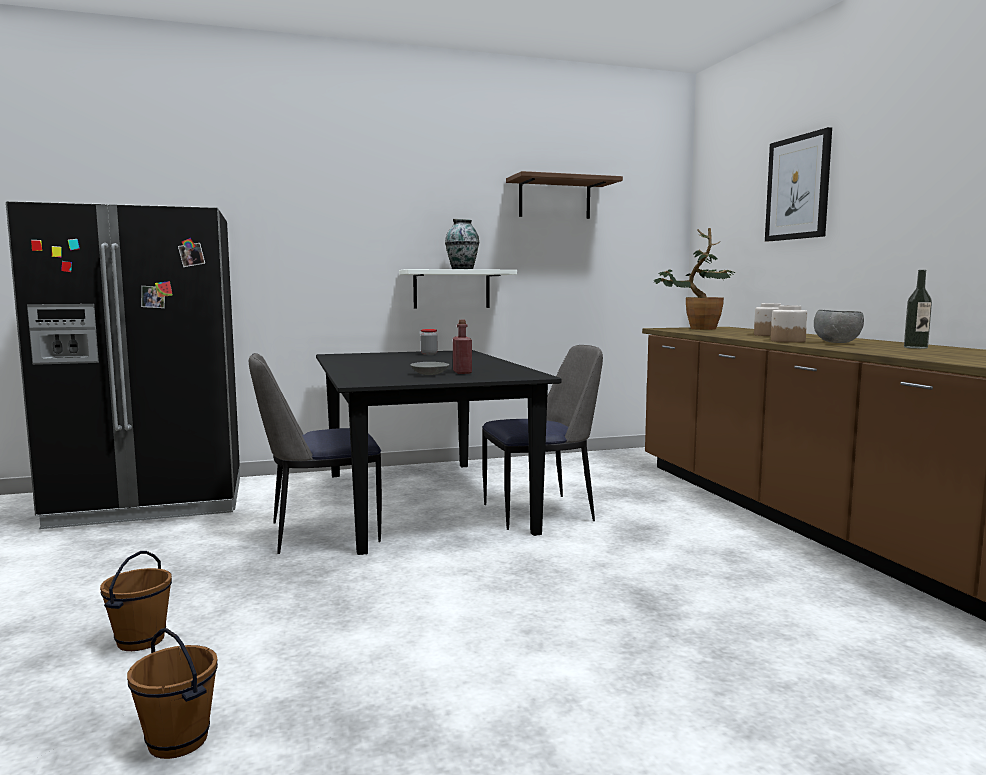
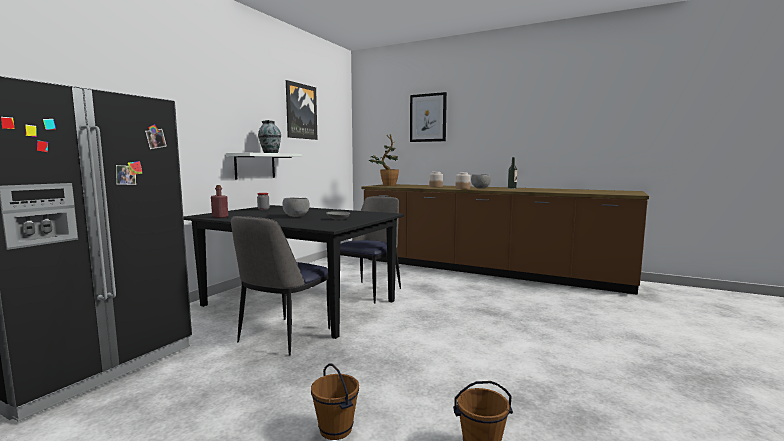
camera: 45 degrees left, 0 degrees up
red bottle [453,320,472,374] -> red bottle moved to [211,185,228,218]
brown shelf [506,171,623,219] -> picture [286,80,317,140]
none -> grey bowl [282,197,309,217]

